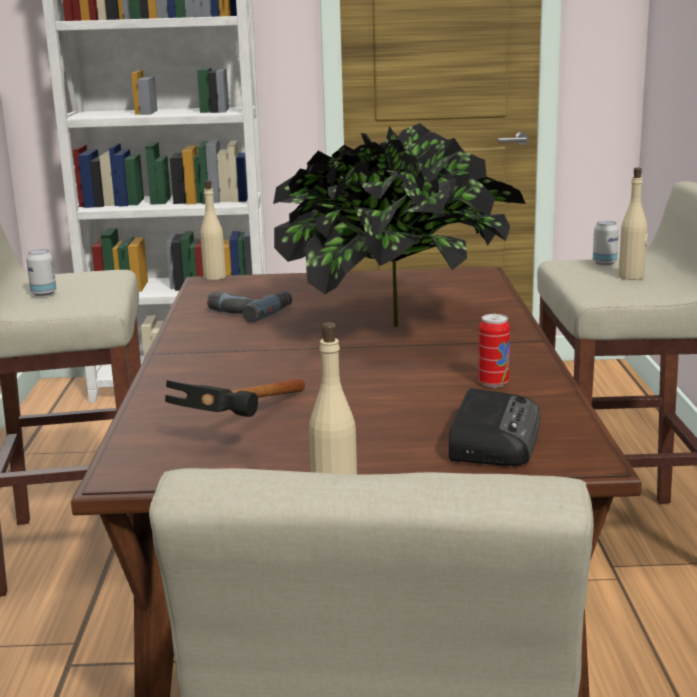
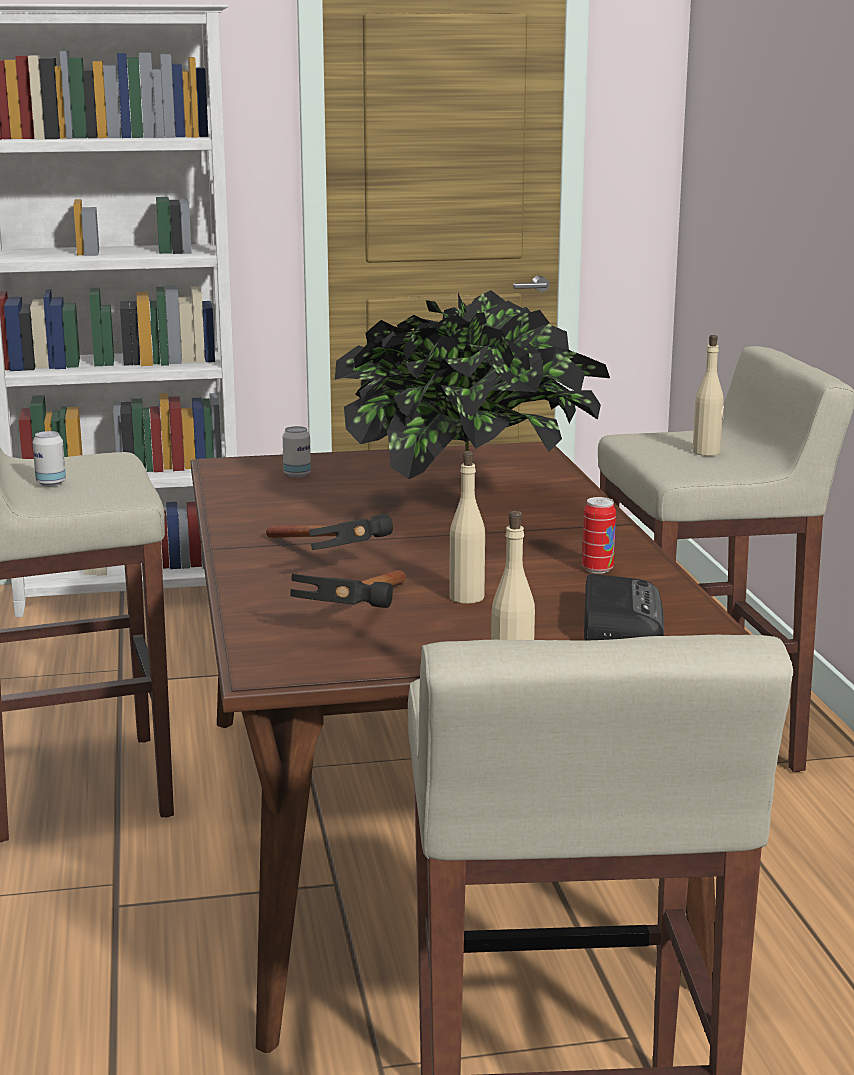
camera: 10 degrees left, 0 degrees up
beige bottle [200,180,226,280] -> beige bottle moved to [449,451,485,604]
power drill [207,291,292,323] -> none
can [593,221,619,266] -> can moved to [283,426,311,478]
none -> hammer [266,514,393,550]

